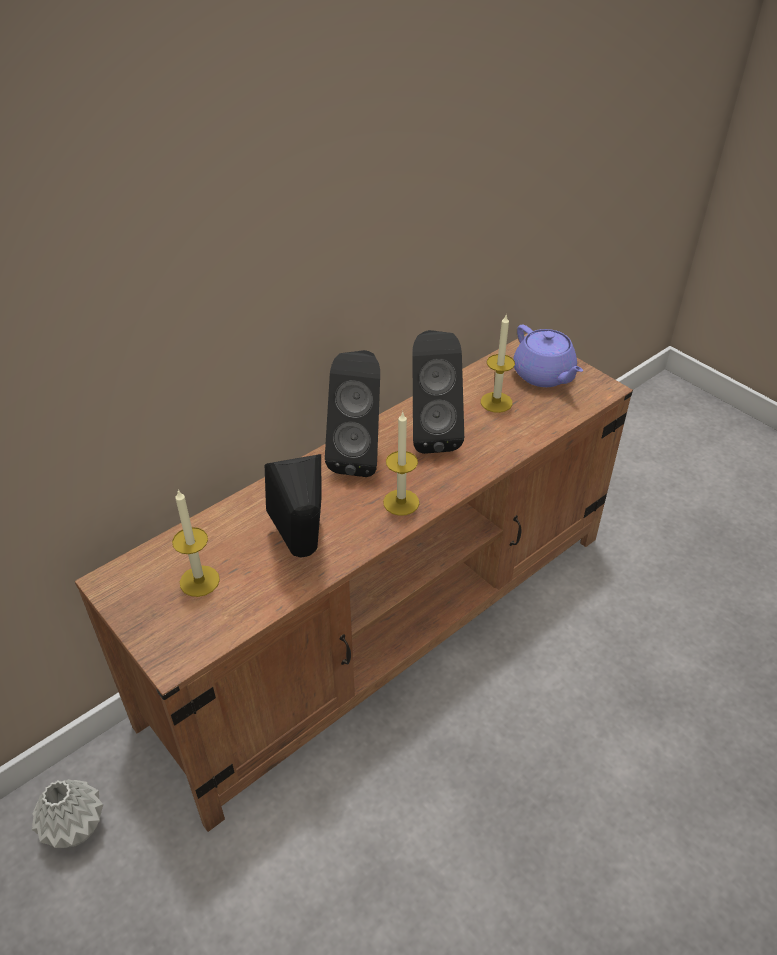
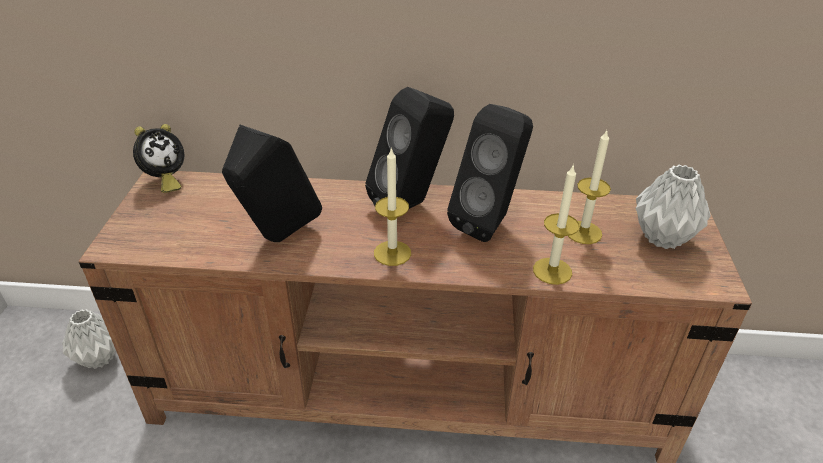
camera: 45 degrees right, 5 degrees down
candle [172,489,220,597] -> candle moved to [533,164,580,285]
purple teapot [513,325,583,387] -> grey vase [636,165,711,249]
none -> alarm clock [133,124,184,193]

